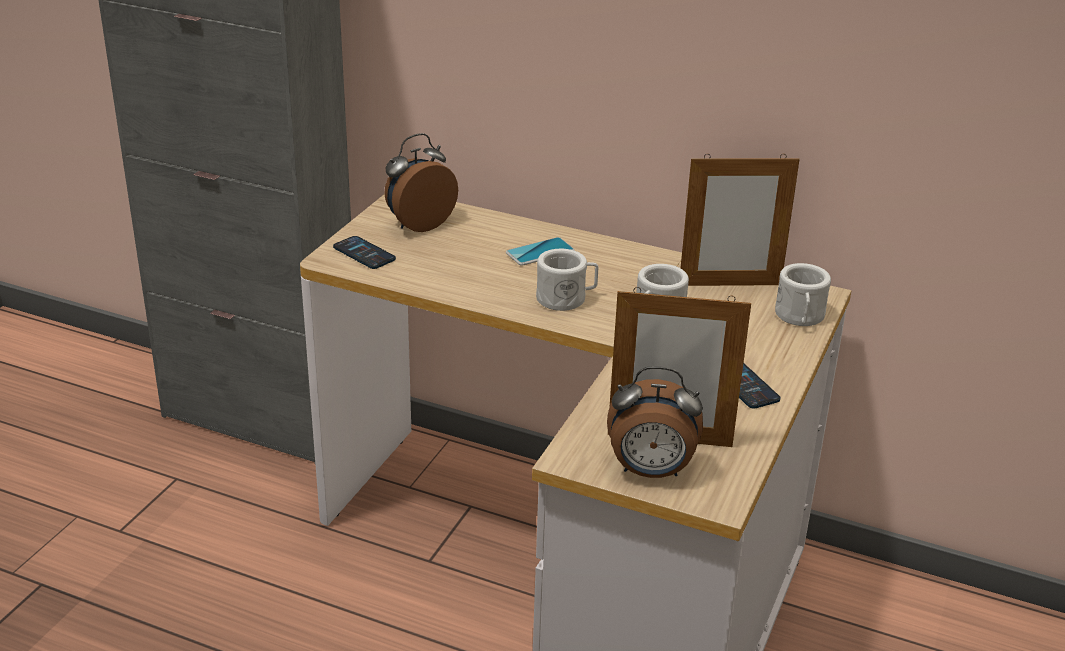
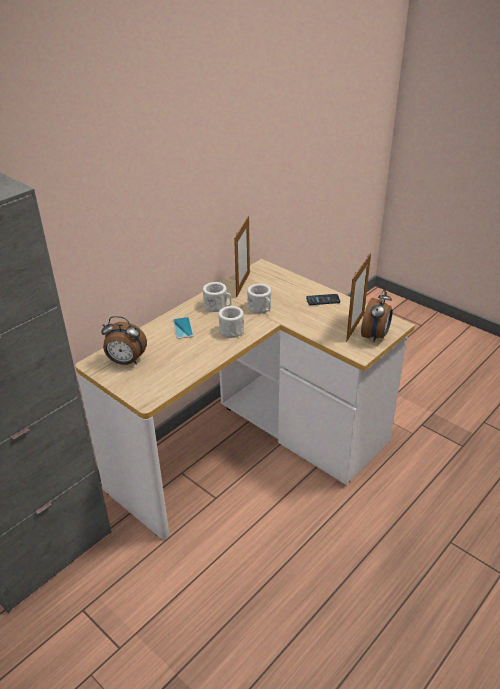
camera: 70 degrees left, 5 degrees up
phone [333,236,396,269] -> none
alarm clock [384,133,458,232] -> alarm clock turned 60 degrees counterclockwise [101,316,147,365]
white mug [775,263,831,326] -> white mug moved to [203,282,231,312]

